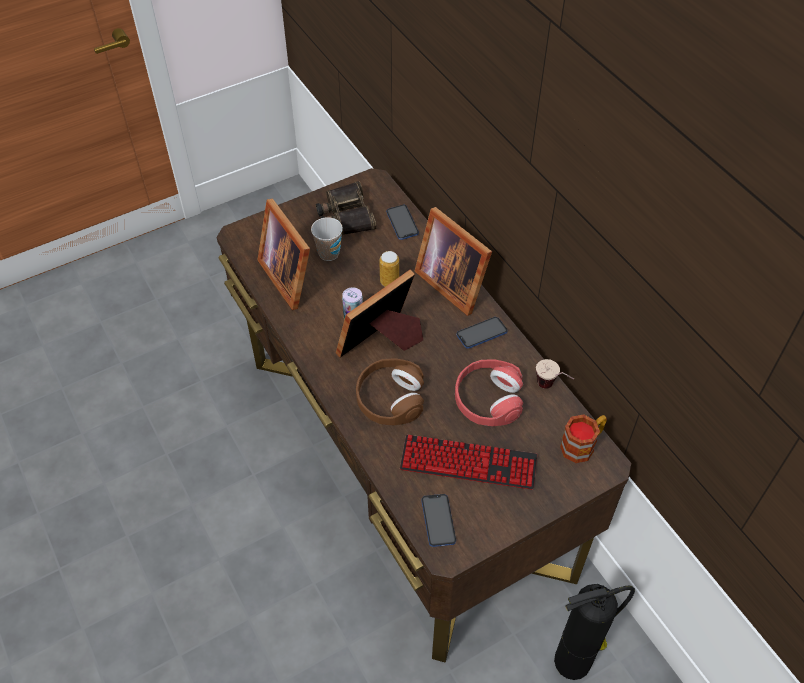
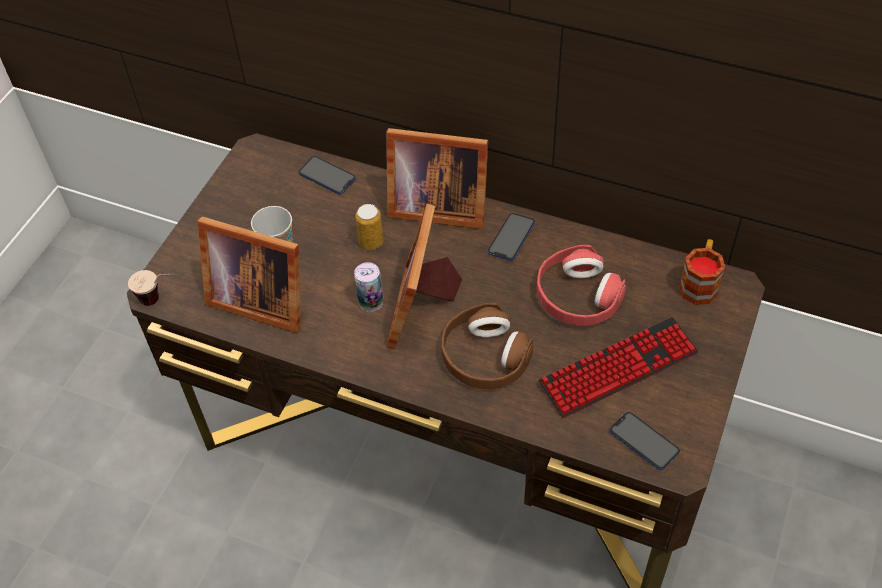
camera: 35 degrees left, 0 degrees up
binoculars [316,181,377,235] -> none
cup [536,359,574,389] -> cup moved to [128,270,175,306]
fire extinguisher [554,584,635,680] -> none

